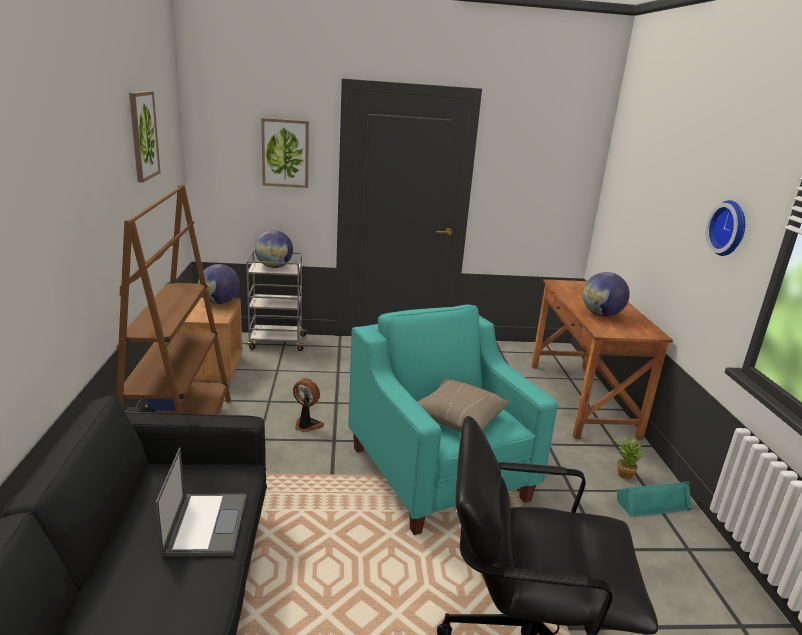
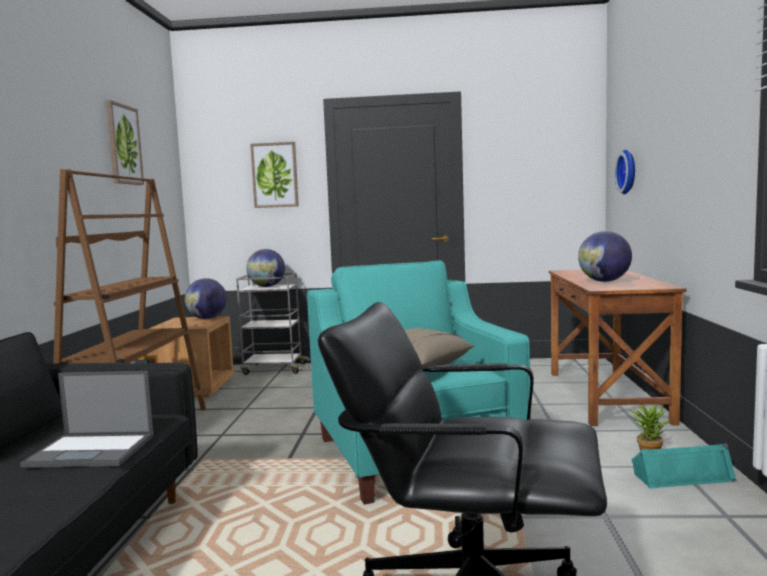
camera: 10 degrees right, 15 degrees down
laptop [155,448,247,557] -> laptop turned 90 degrees clockwise [20,371,154,468]
fan [293,378,324,432] -> none
wall clock [706,200,745,256] -> wall clock moved to [615,150,635,194]

